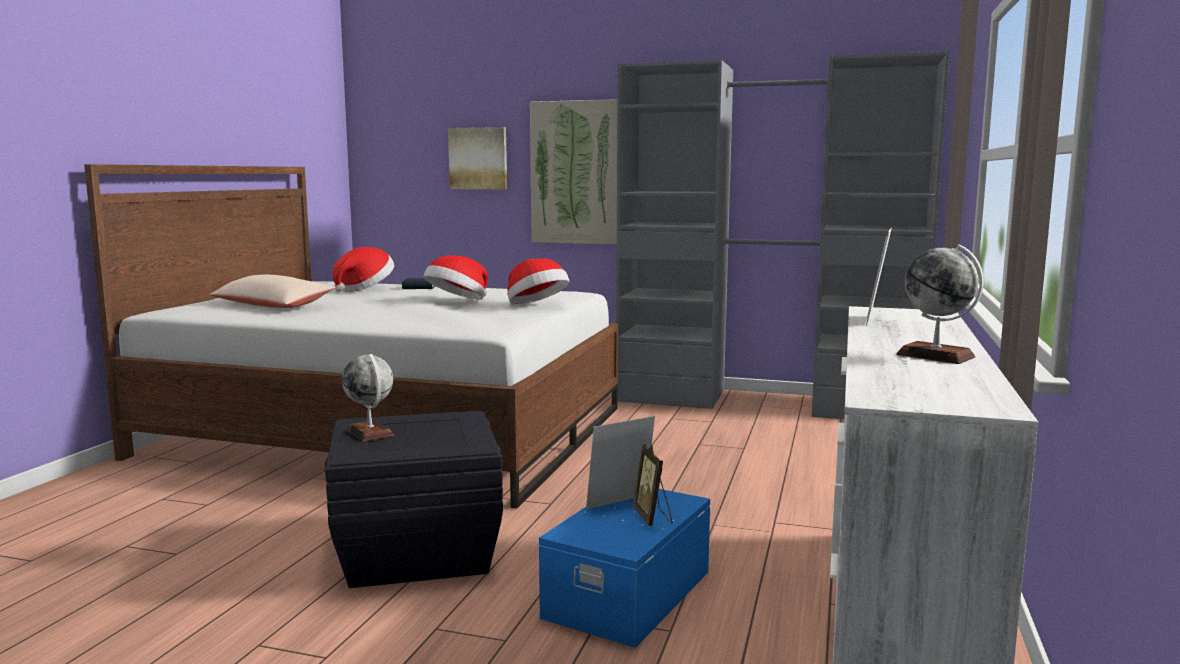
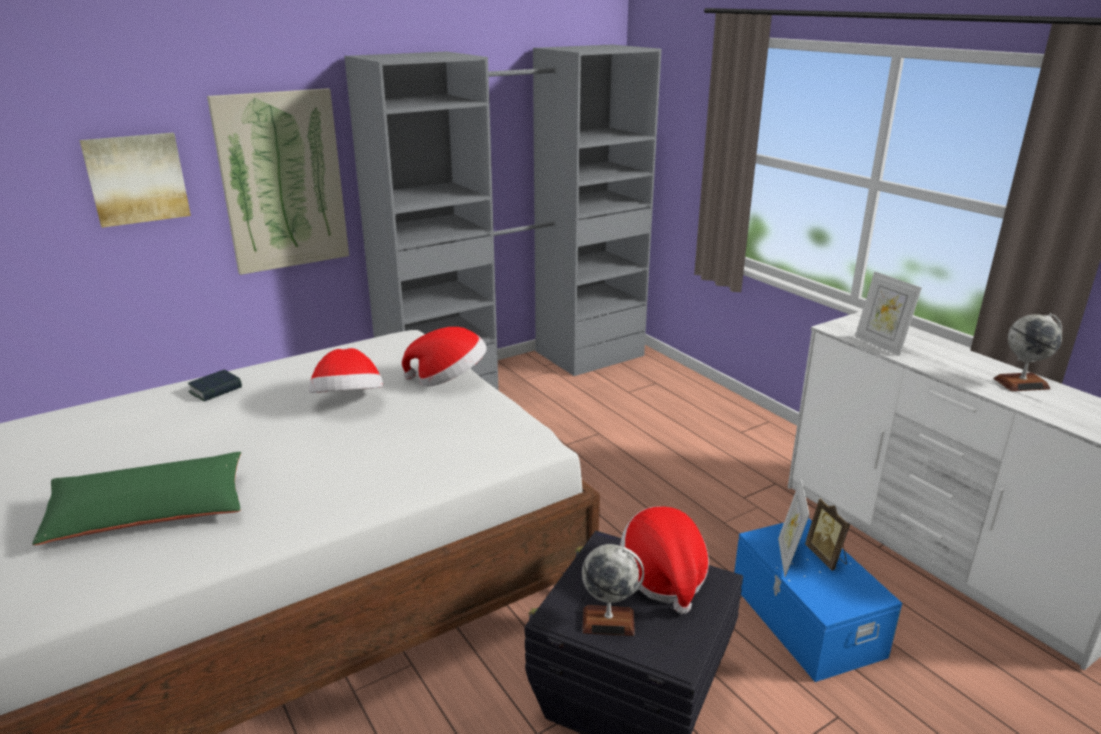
camera: 50 degrees left, 15 degrees up
beige pillow [210,275,336,308] -> green pillow [32,452,241,545]
hat [332,247,394,292] -> hat moved to [620,506,709,614]
picture frame [633,444,672,526] -> picture frame turned 45 degrees clockwise [805,498,850,571]

